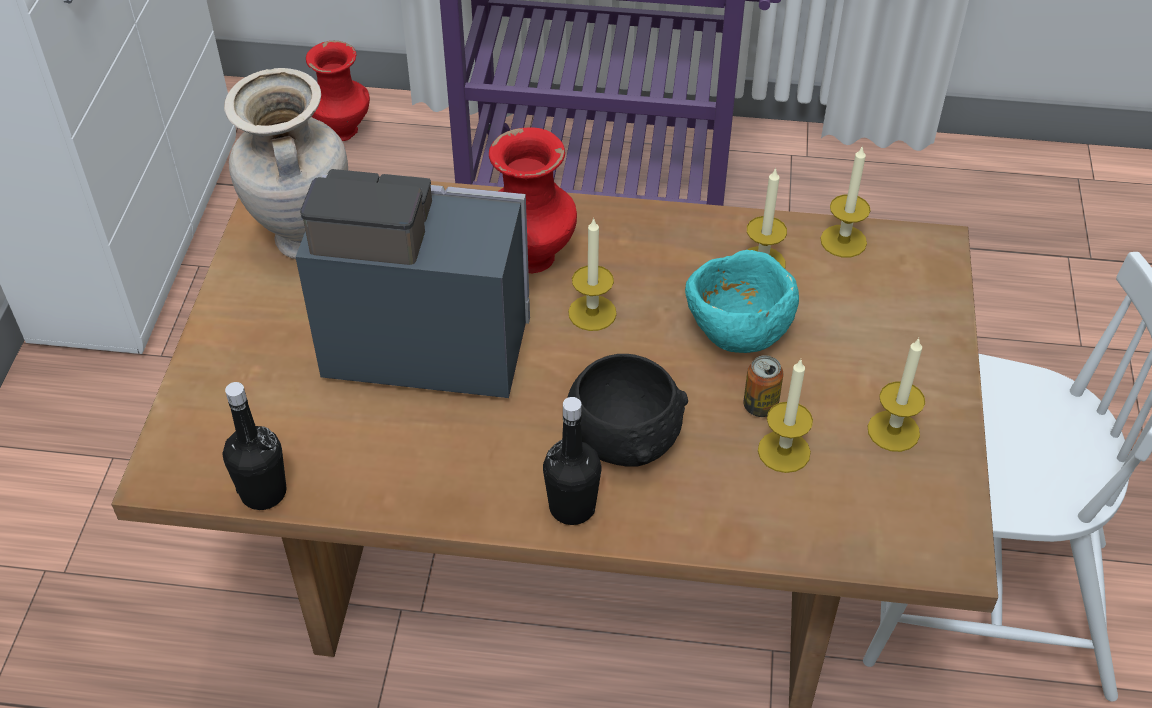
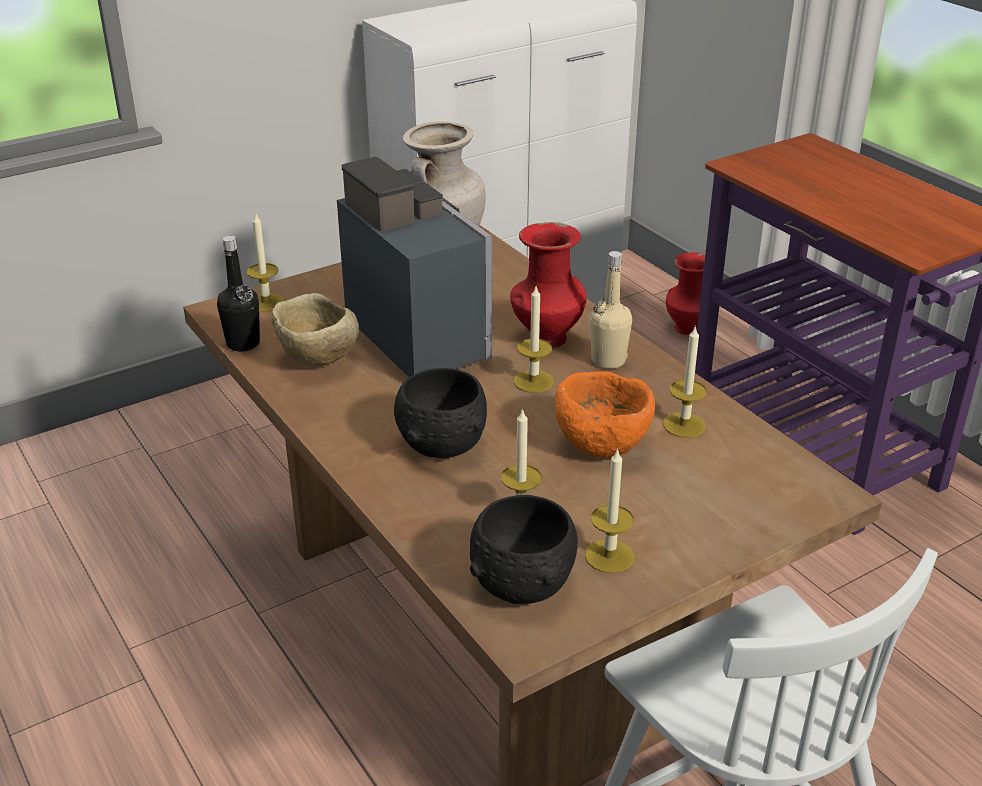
camera: 50 degrees right, 15 degrees down
black bottle [543,397,602,525] -> none
turquoise bowl [685,250,799,353] -> orange bowl [555,371,655,458]
can [743,356,783,417] -> none
candle [820,145,871,257] -> candle moved to [246,212,285,312]
none -> beige bowl [271,293,359,365]
none -> black bowl [470,495,578,604]
none -> beige bottle [590,251,632,369]

